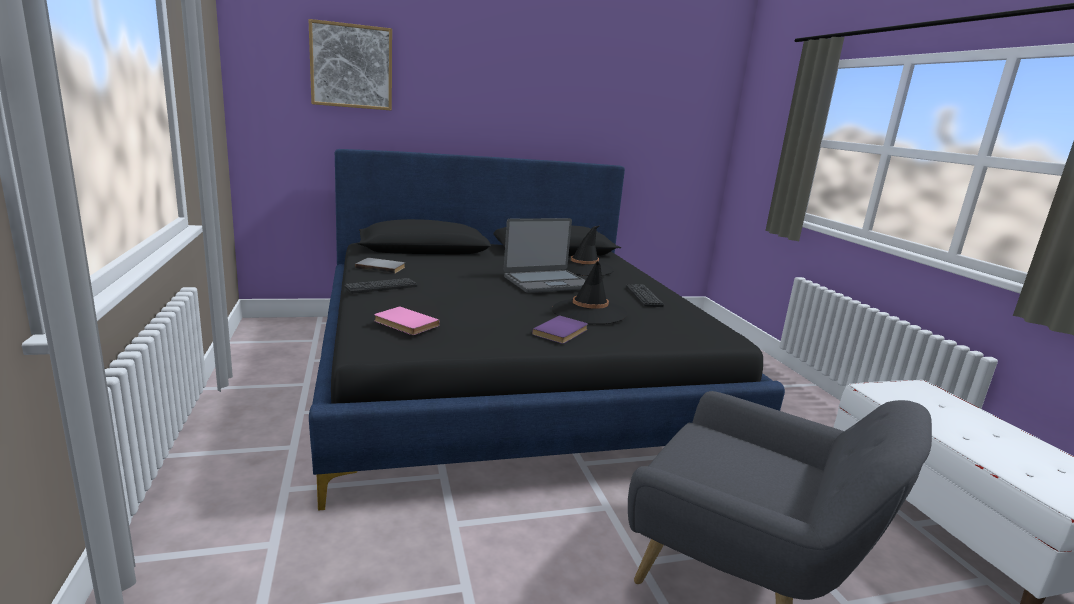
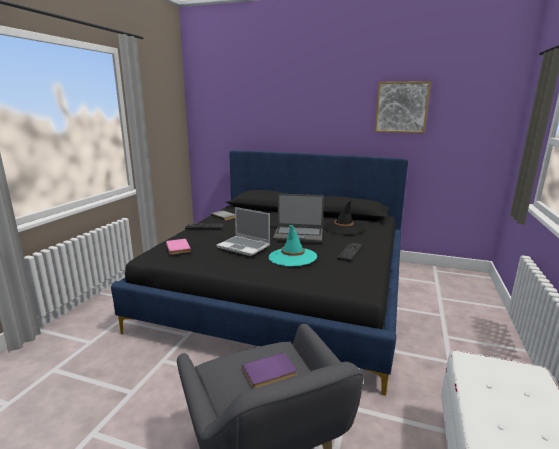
camera: 35 degrees right, 0 degrees up
picture [308,19,392,111] -> picture moved to [375,81,431,133]
purple book [532,315,588,344] -> purple book moved to [242,352,297,389]
black hat [552,261,627,324] -> turquoise hat [269,225,317,266]
none -> laptop [216,207,270,256]

